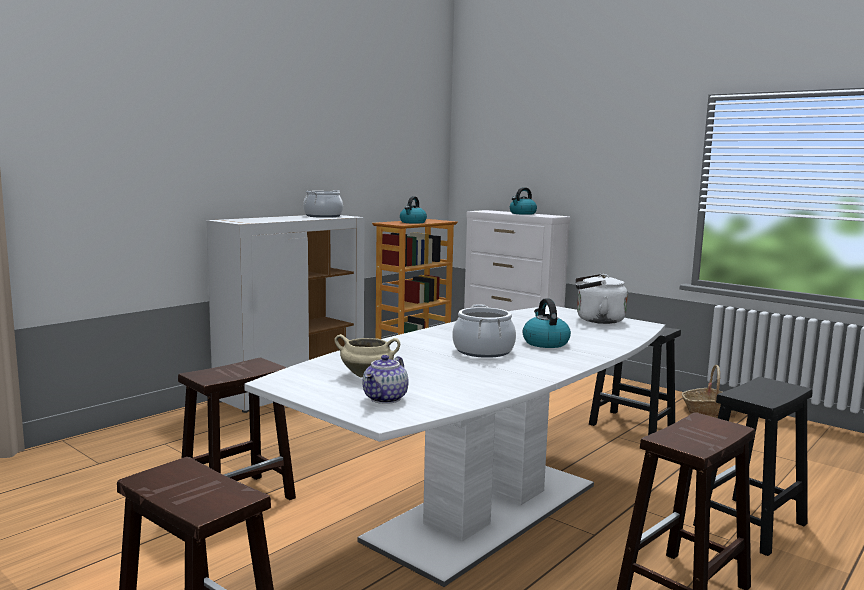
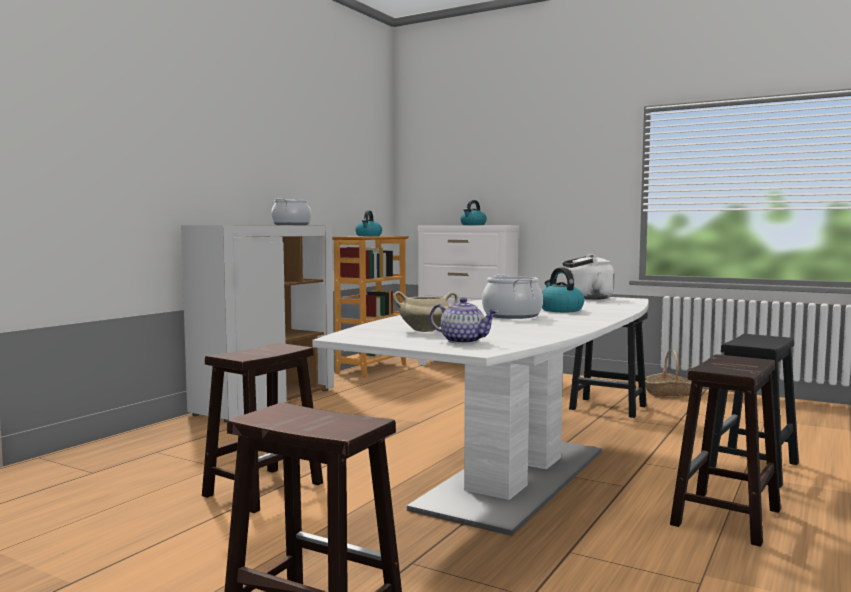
camera: 10 degrees left, 5 degrees down
teapot [362,355,408,404] -> teapot turned 75 degrees counterclockwise [430,297,498,344]

